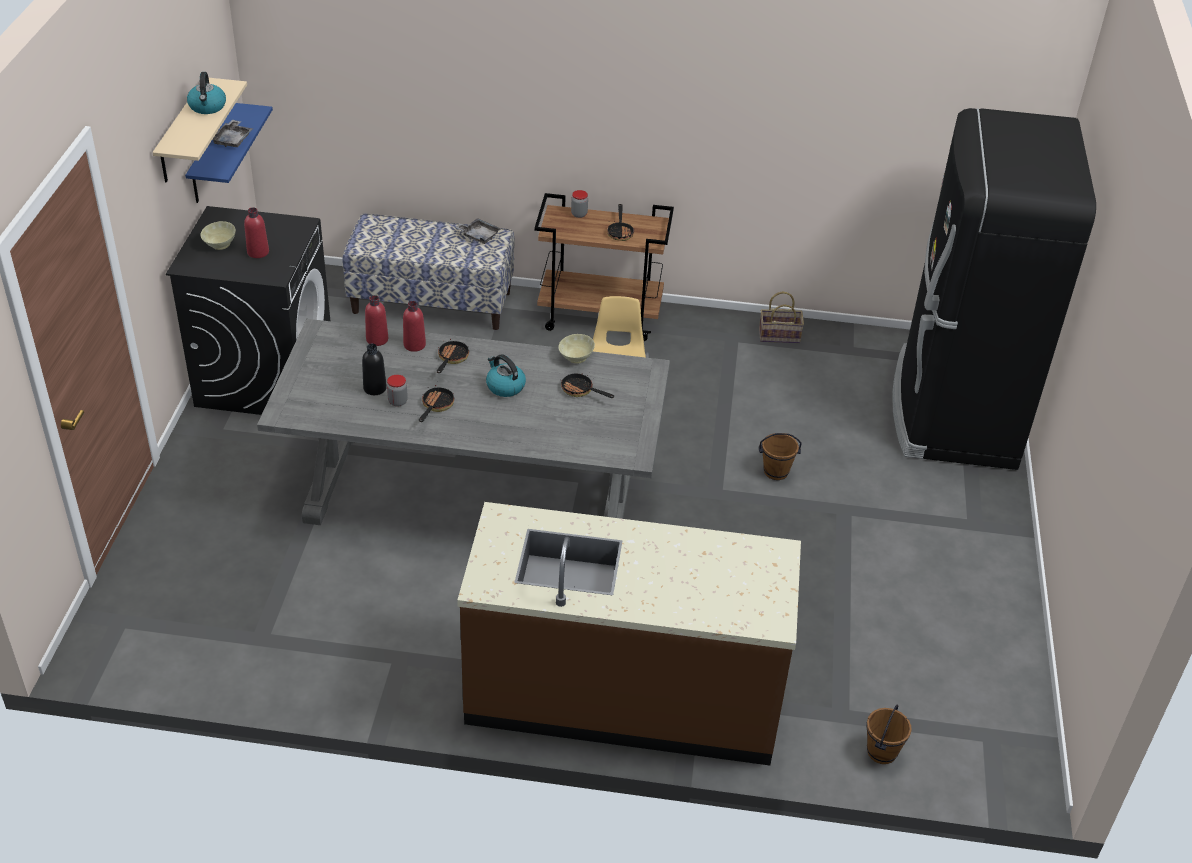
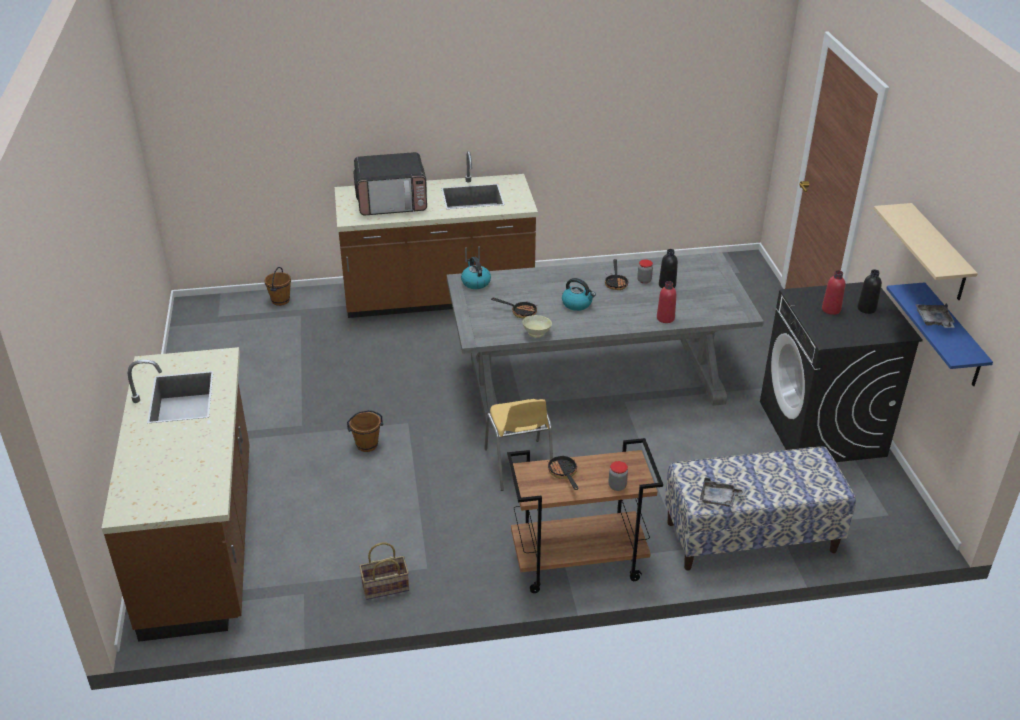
camera: 165 degrees right, 5 degrees down
kettle [187,72,226,114] -> kettle moved to [461,257,491,289]
beige bowl [200,221,236,250] -> black bottle [857,269,882,314]
red bottle [365,295,388,346] -> none
frying pan [437,339,469,373] -> none
black fridge [892,108,1096,470] -> brown counter [101,347,250,642]
none -> microwave [353,152,427,215]

